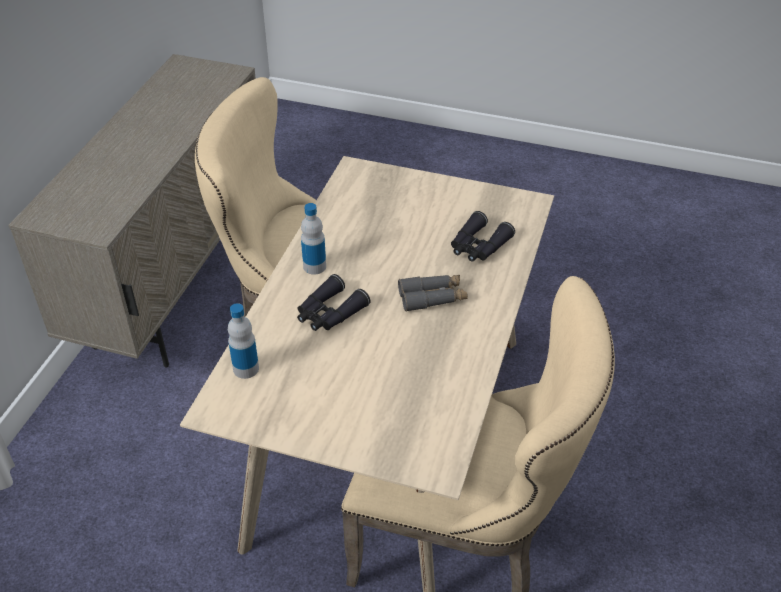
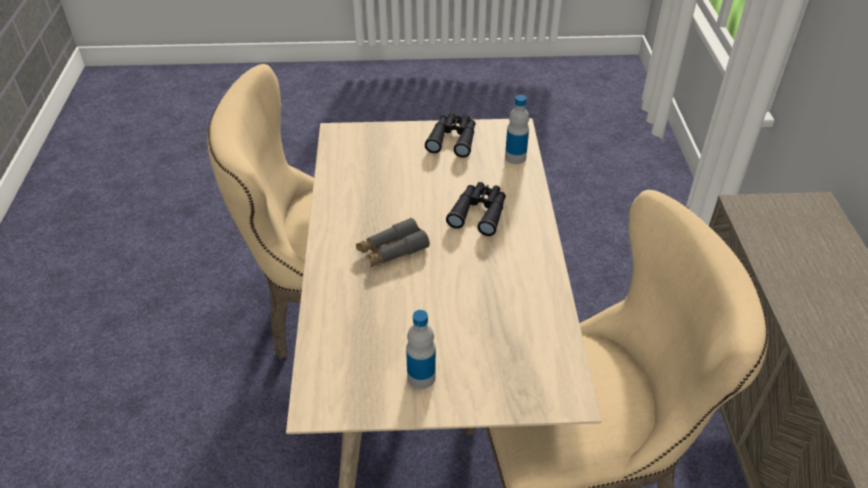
camera: 160 degrees right, 0 degrees up
bottle [301,203,326,275] -> bottle moved to [406,310,436,389]
black binoculars [451,211,515,262] -> black binoculars moved to [425,113,475,158]

